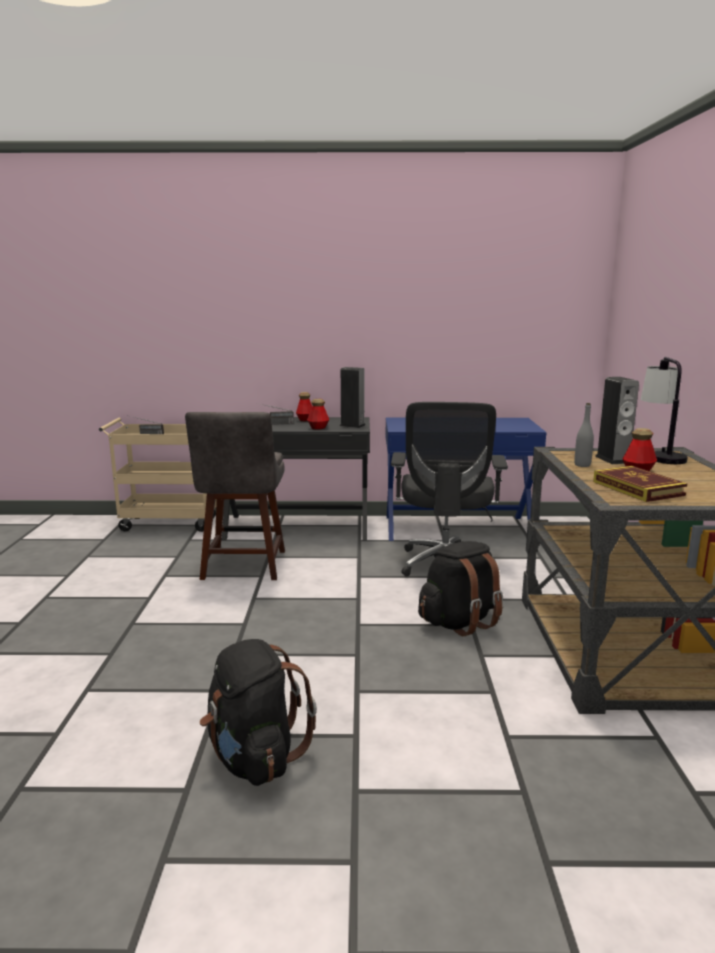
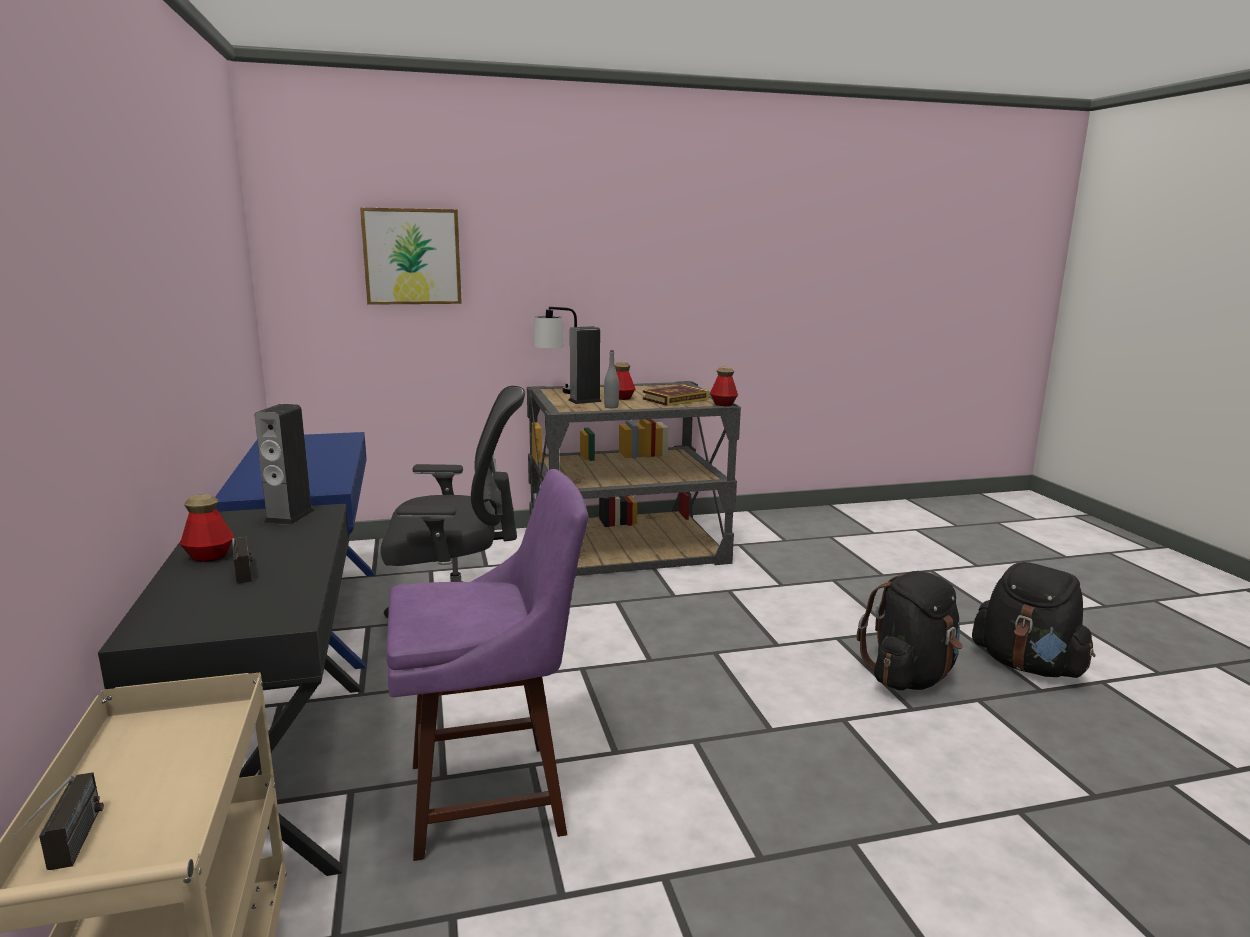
camera: 105 degrees left, 0 degrees up
grey stool [185,412,285,580] -> purple stool [386,469,589,861]
bottle [307,399,329,430] -> bottle moved to [710,367,738,406]
black backpack [418,541,503,636] -> black backpack moved to [972,562,1095,678]
none -> picture [360,208,462,305]

